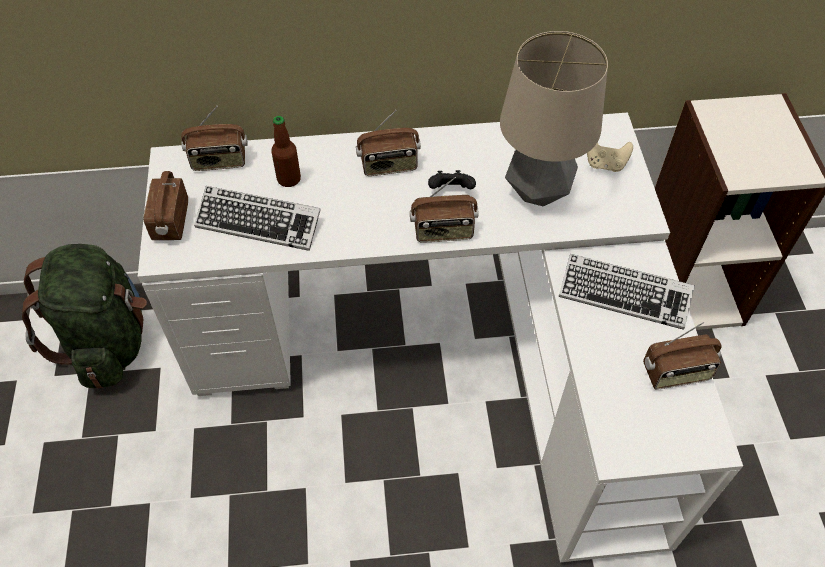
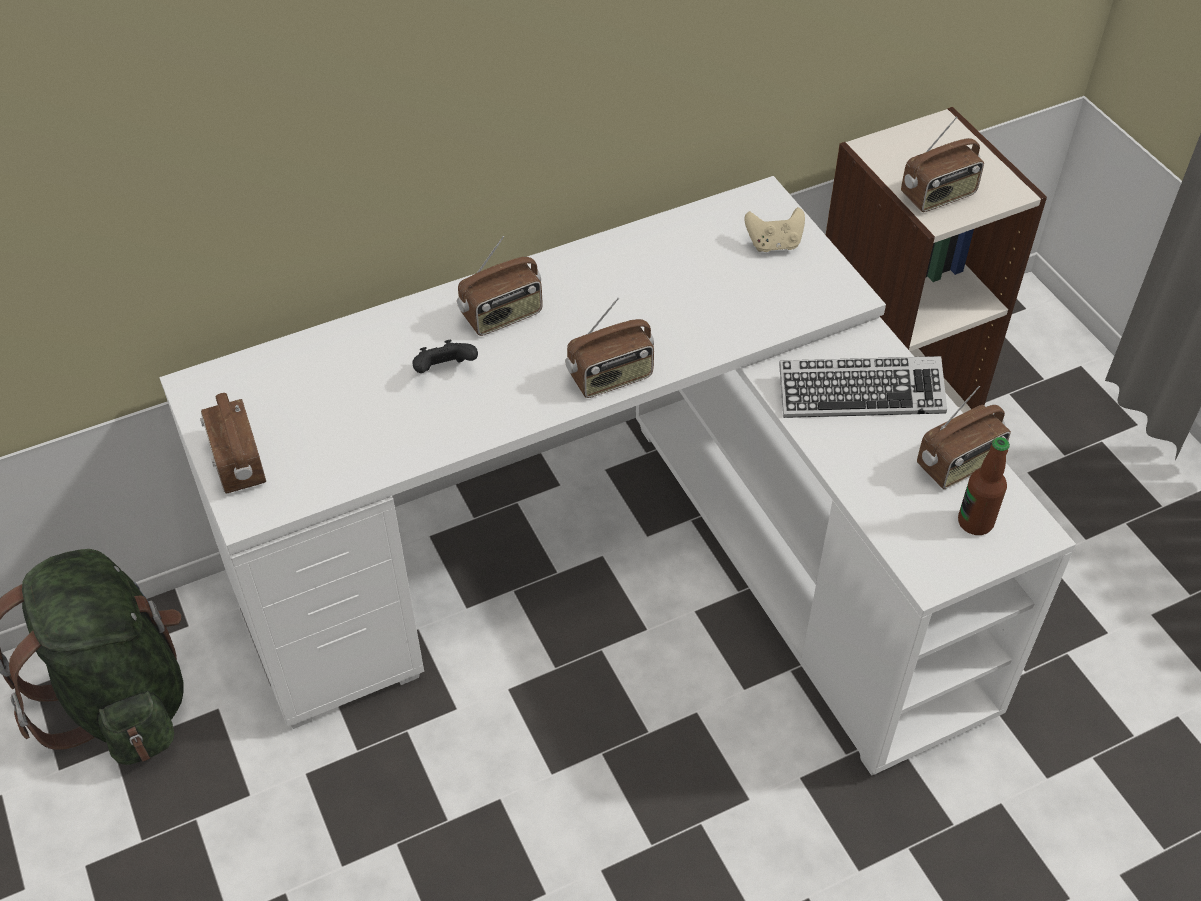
camera: 20 degrees left, 5 degrees down
radio [181,106,248,171] -> radio moved to [901,116,984,212]
keyboard [194,186,321,251] -> none
bottle [271,116,301,187] -> bottle moved to [958,437,1010,535]
black game controller [428,170,476,189] -> black game controller moved to [412,340,478,373]
table lamp [500,31,608,206] -> none

